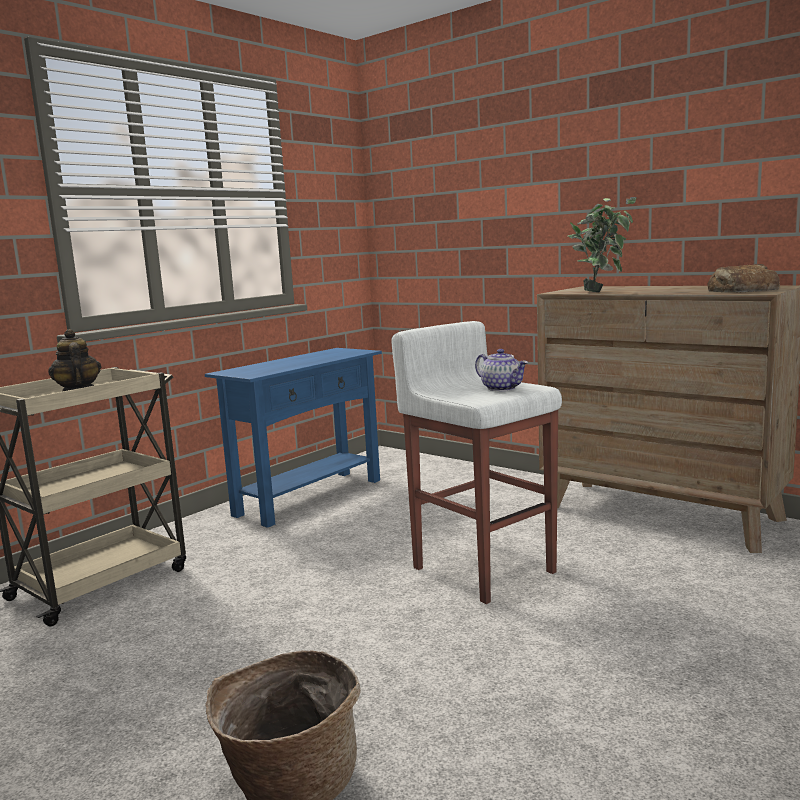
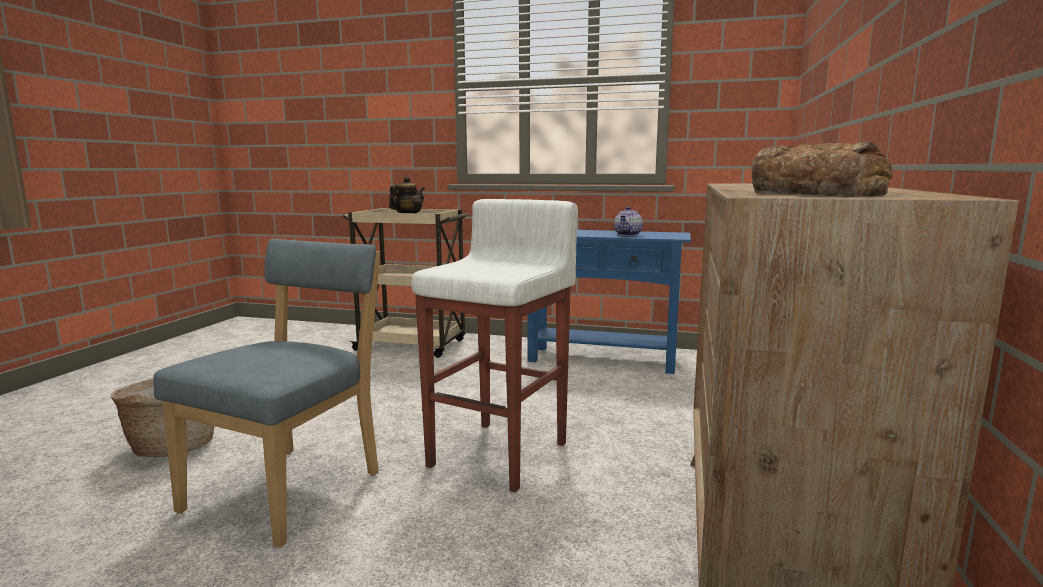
camera: 65 degrees right, 0 degrees up
teapot [475,349,528,391] -> teapot moved to [614,207,643,236]
potted plant [568,197,636,292] -> none
none -> blue chair [154,239,380,548]

